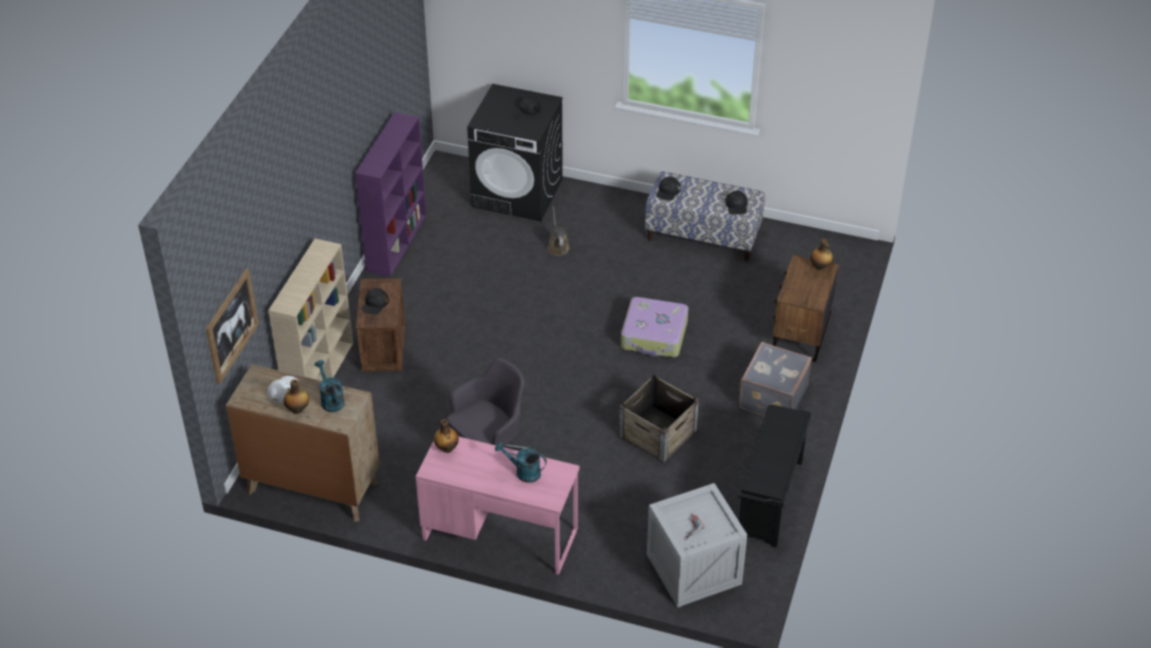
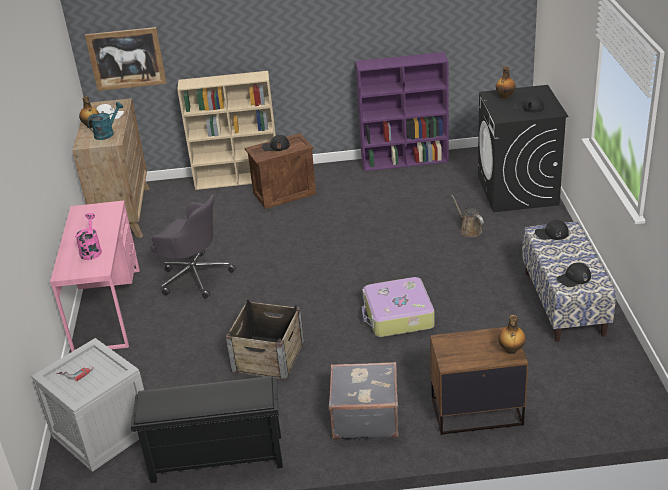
camera: 70 degrees right, 10 degrees down
bottle [434,419,459,453] -> bottle moved to [496,67,516,99]
turquoise watering can [495,442,547,483] -> pink watering can [75,213,102,260]
brown watering can [547,206,570,256] -> brown watering can turned 90 degrees counterclockwise [451,195,484,237]

